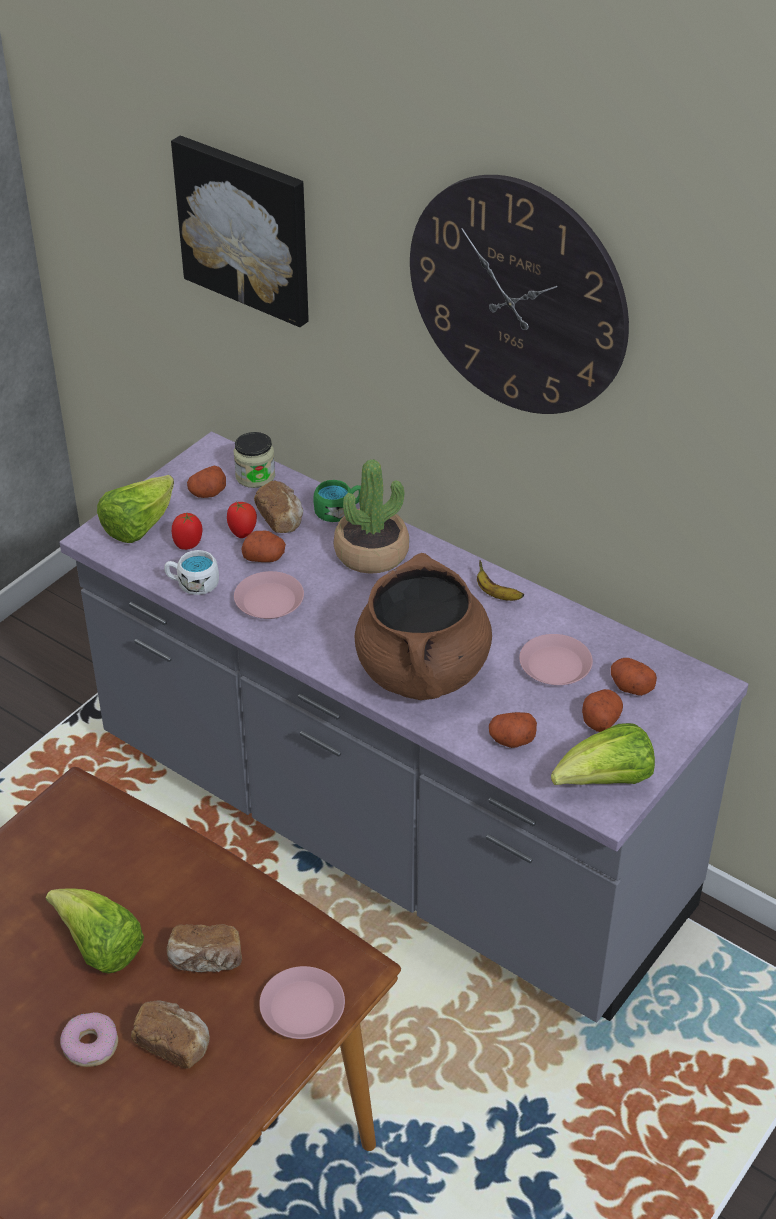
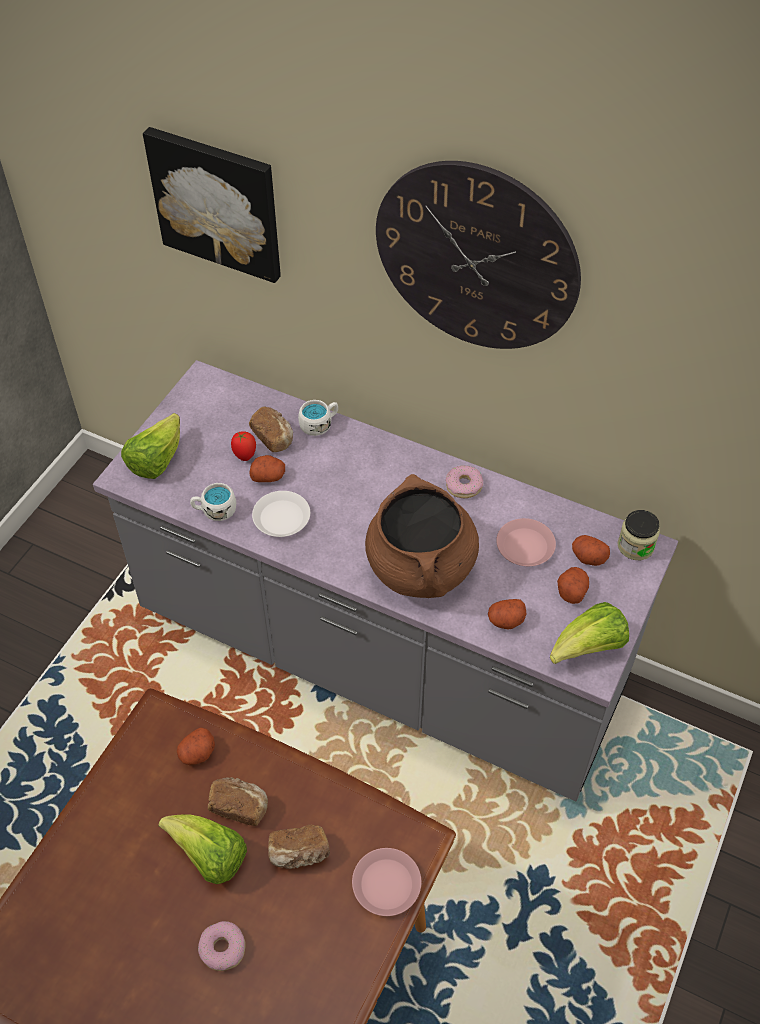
camera: 10 degrees left, 10 degrees up
bread [131,1000,210,1069] -> bread moved to [208,777,268,826]
tomato [172,513,202,550] -> none
potato [187,466,226,498] -> potato moved to [177,727,215,765]
jar [234,432,275,488] -> jar moved to [618,510,660,560]
pink plate [234,571,304,619] -> white plate [252,491,310,537]
green mug [314,480,361,522] -> white mug [298,400,338,436]
potted plant [334,459,409,574] -> none
banana [477,560,524,601] -> donut [445,466,483,498]

